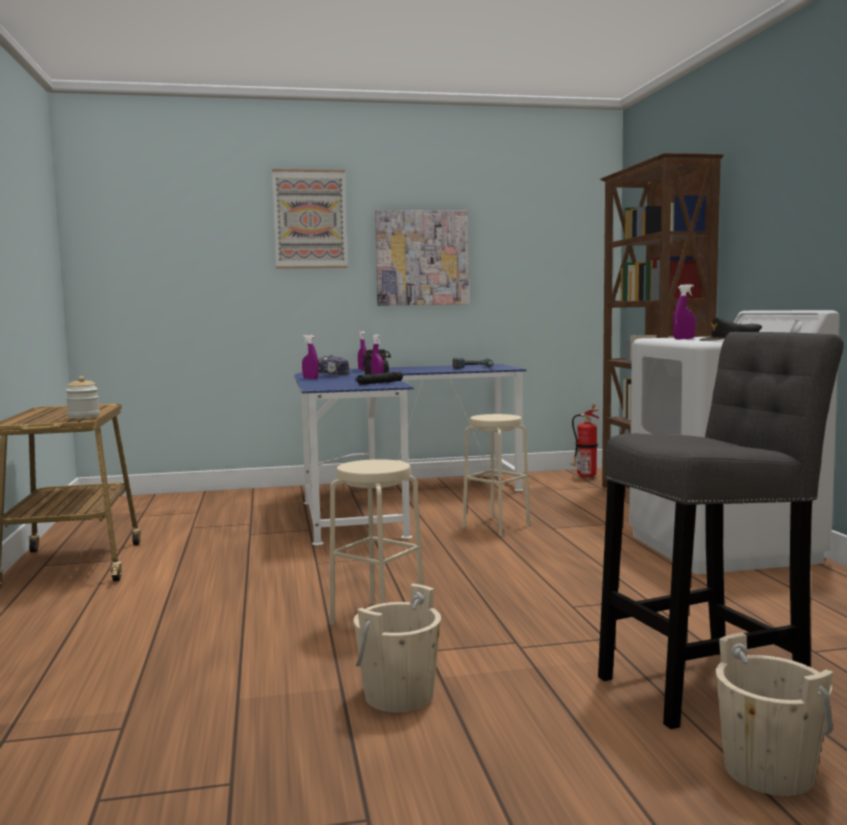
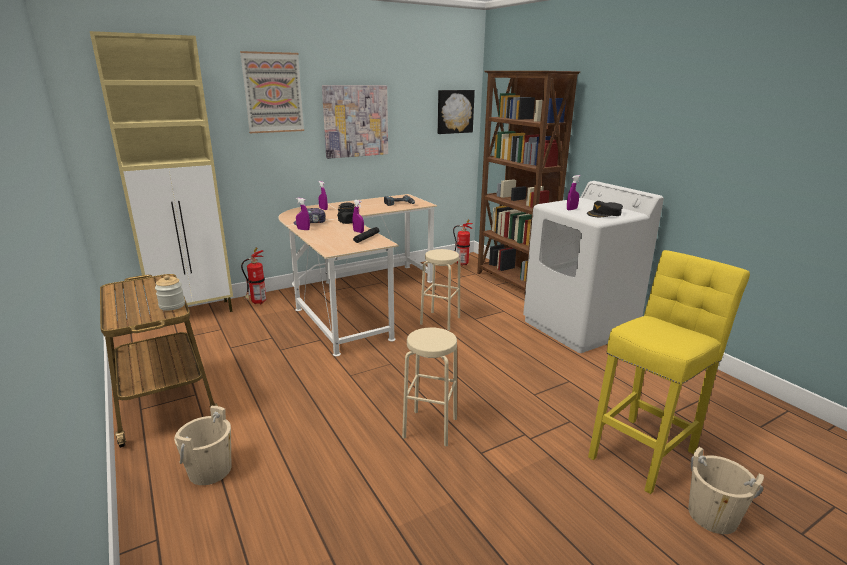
camera: 20 degrees left, 15 degrees up
blue desk [294,364,527,545] -> beige desk [278,194,437,356]
beige bucket [354,584,441,713] -> beige bucket moved to [174,406,231,485]
grey stool [598,332,844,729] -> yellow stool [588,250,750,494]
none -> beige cabinet [90,31,233,312]
none -> fire extinguisher [241,248,266,304]
none -> picture [438,90,475,134]

